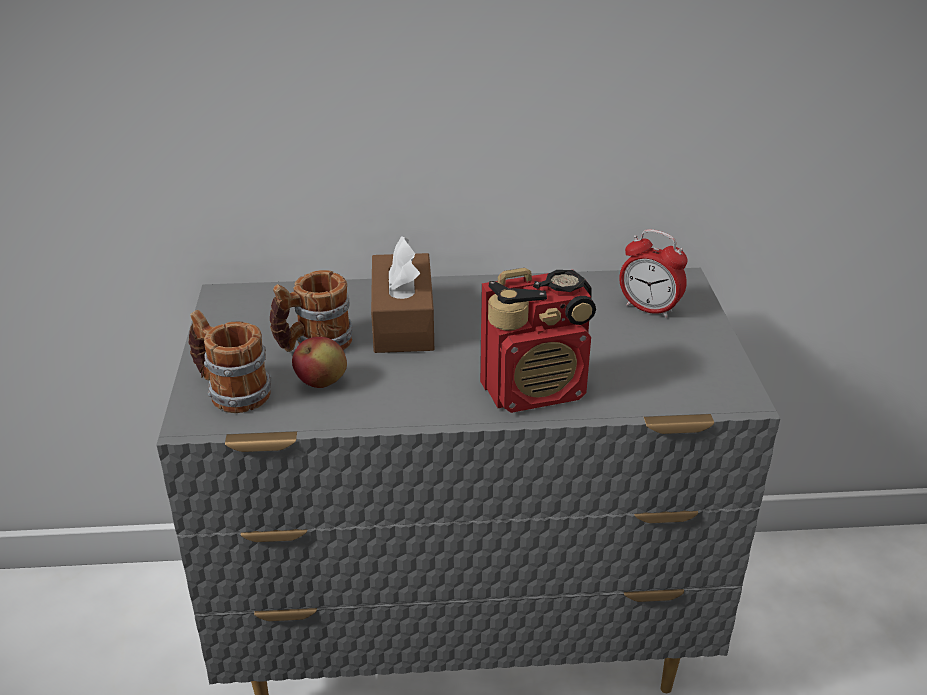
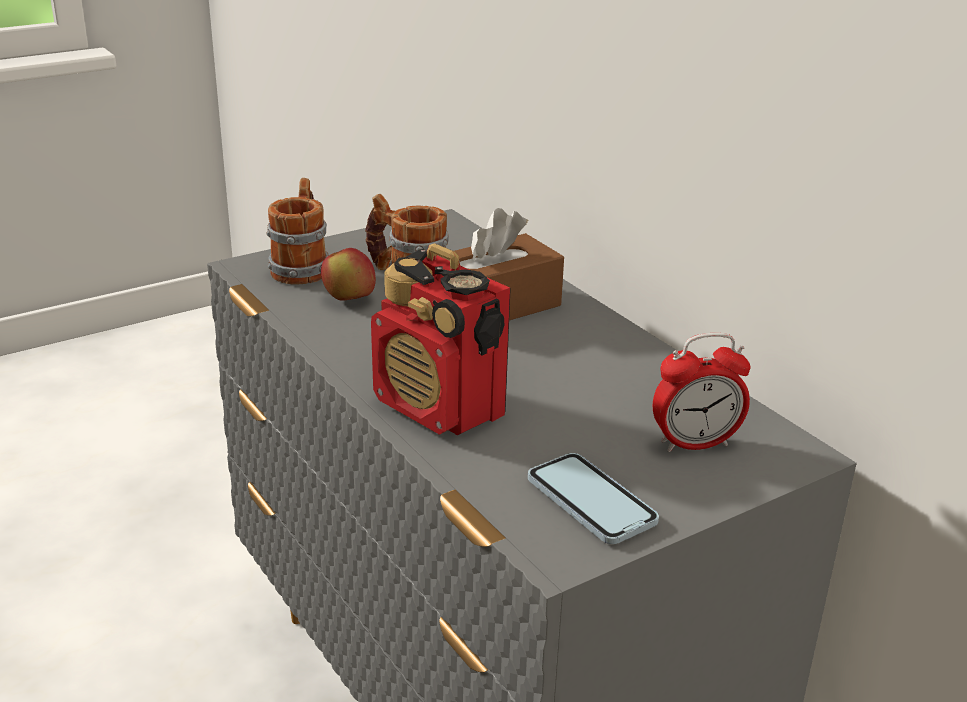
camera: 60 degrees right, 5 degrees down
alarm clock [619,229,687,318] -> alarm clock turned 105 degrees counterclockwise [653,333,750,452]
none -> phone [528,453,659,544]

